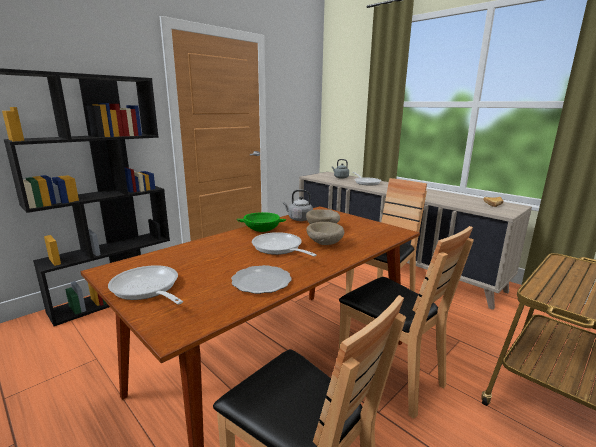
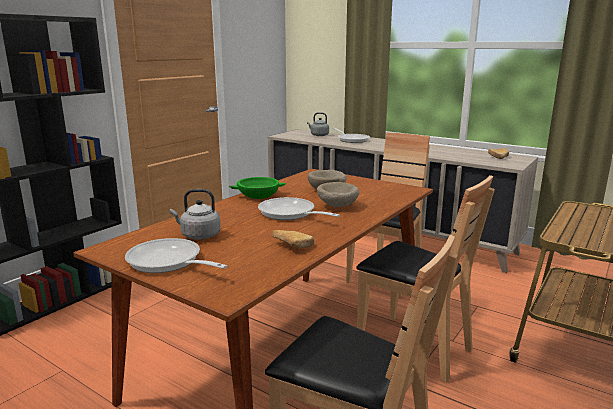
camera: 10 degrees left, 0 degrees up
plate [231,265,292,294] -> bread [271,230,314,248]
grey kettle [283,190,313,221] -> grey kettle moved to [170,189,221,240]

